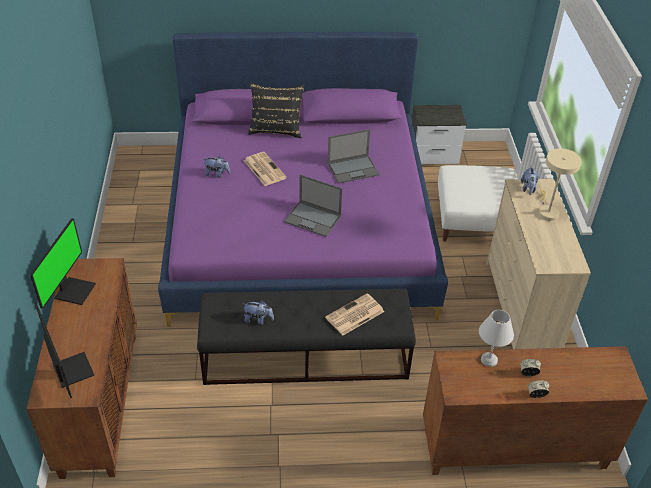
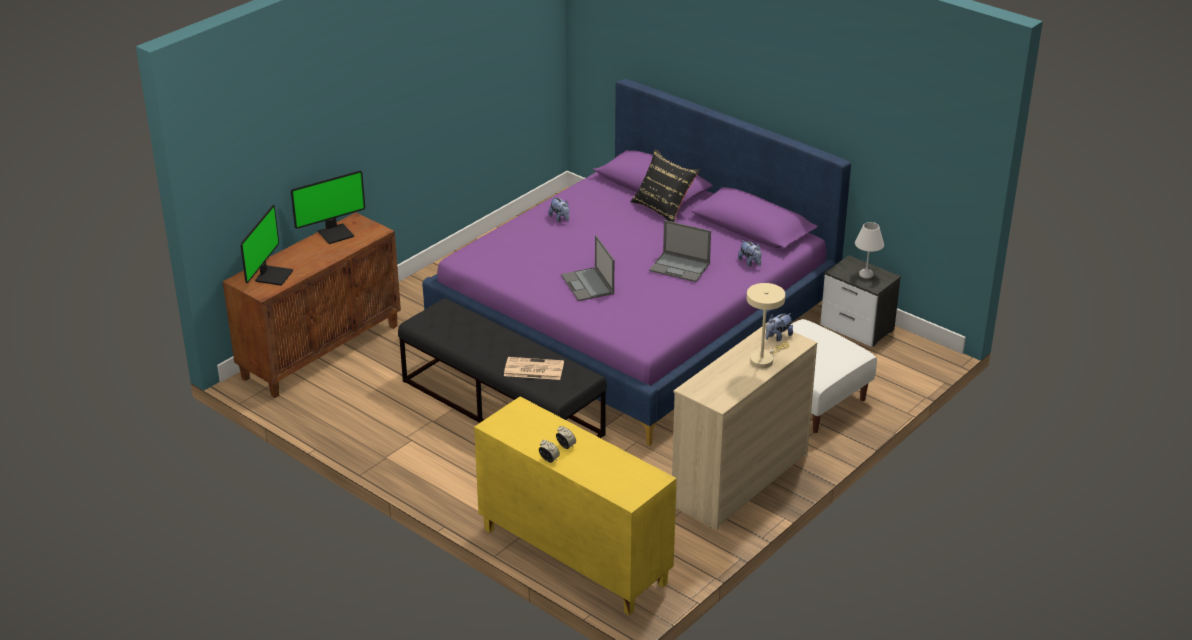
camera: 45 degrees right, 10 degrees down
newspaper [244,152,287,186] -> none
plush toy [244,300,274,325] -> plush toy moved to [738,240,762,267]
brown cabinet [423,346,648,475] -> yellow cabinet [474,396,677,616]
white table lamp [479,310,514,367] -> white table lamp moved to [855,222,884,278]

